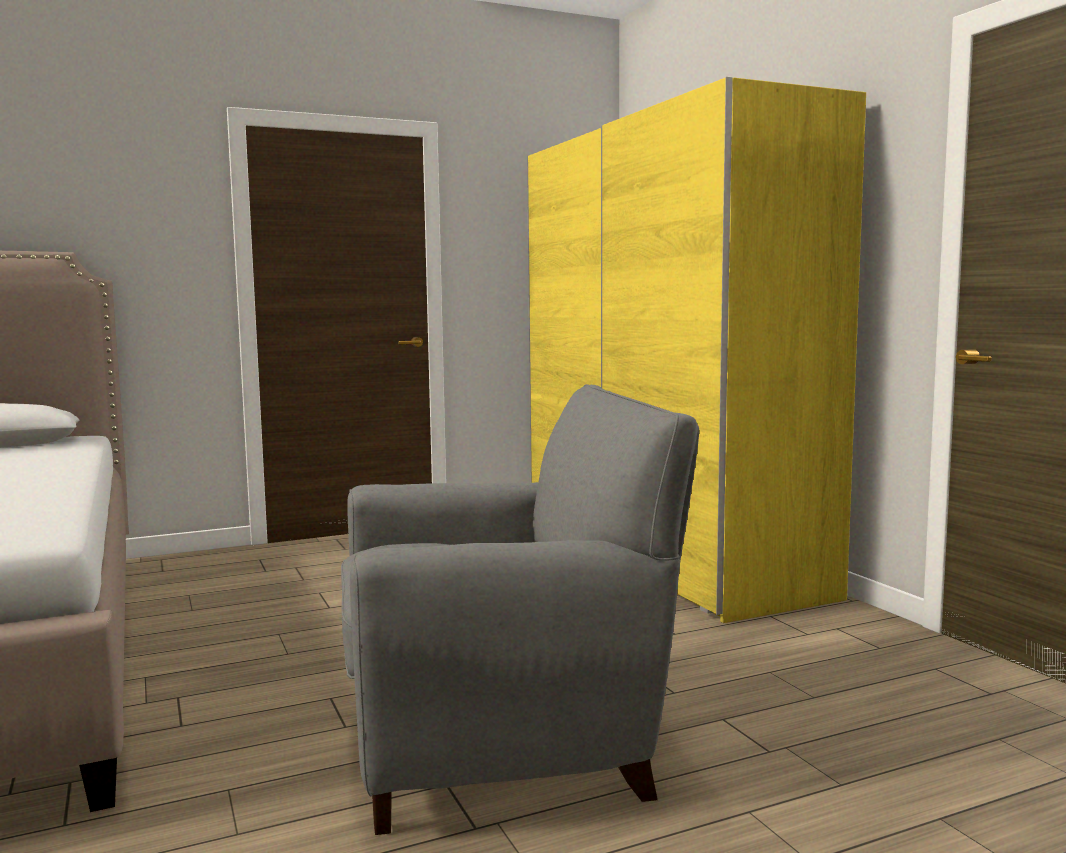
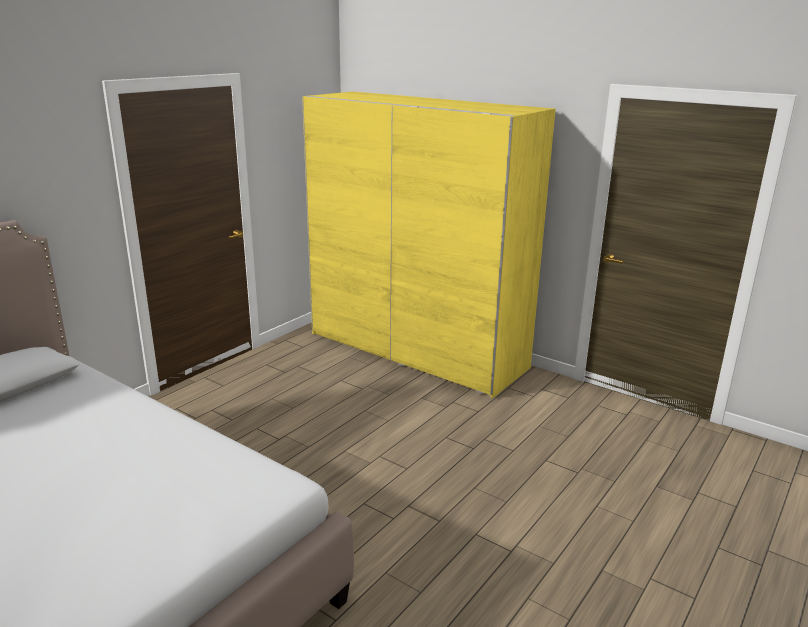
camera: 30 degrees left, 15 degrees up
grey armchair [341,384,699,835] -> none

